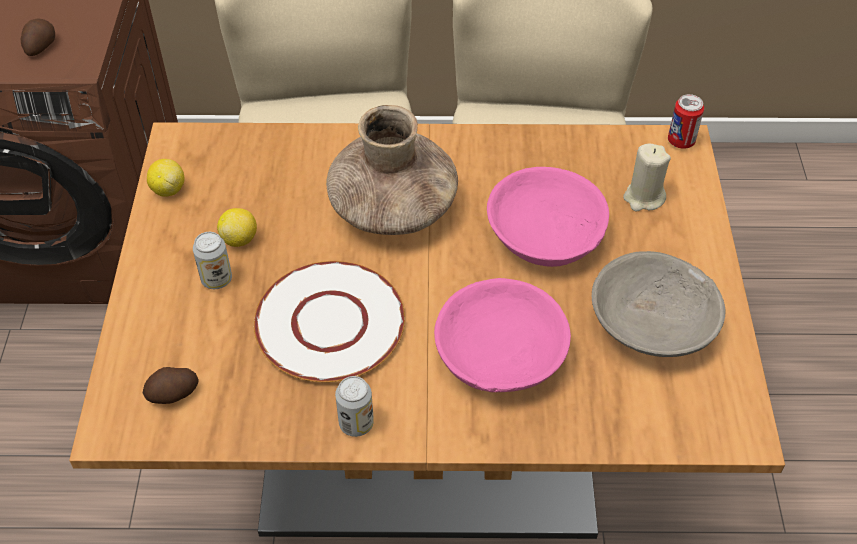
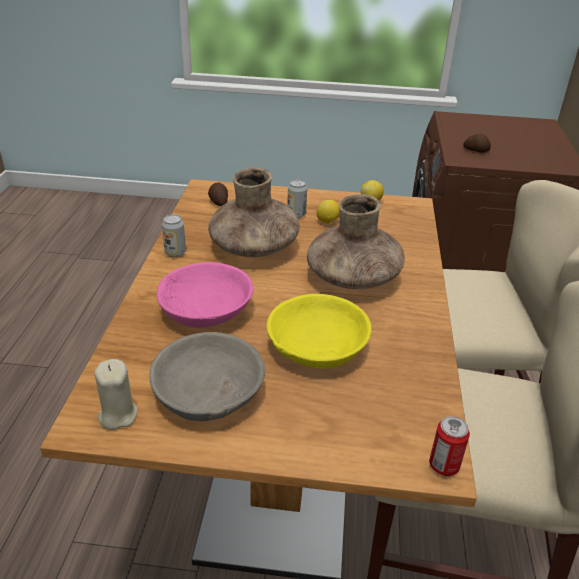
camera: 95 degrees right, 15 degrees down
white plate [254,261,405,382] -> brown vase [208,167,300,257]
pink bowl [487,167,609,267] -> yellow bowl [267,294,372,369]
beige candle [623,143,671,212] -> beige candle moved to [94,359,138,430]

